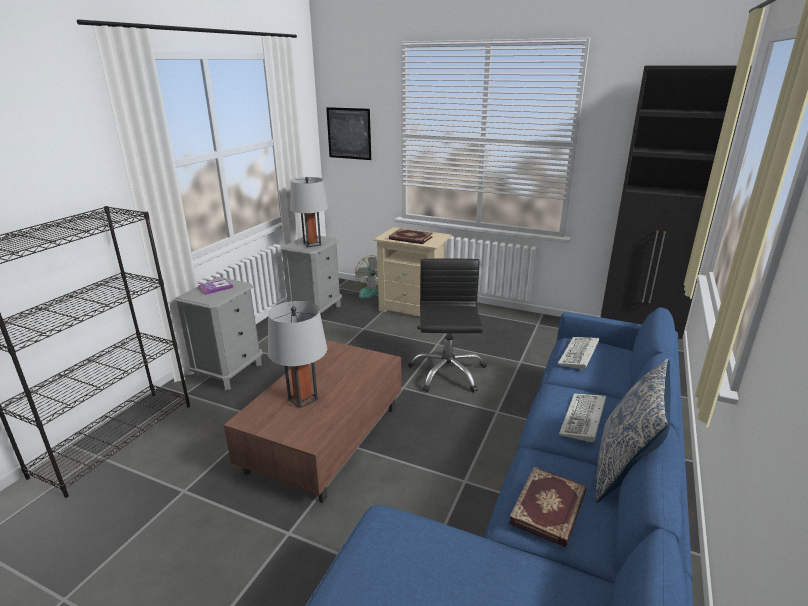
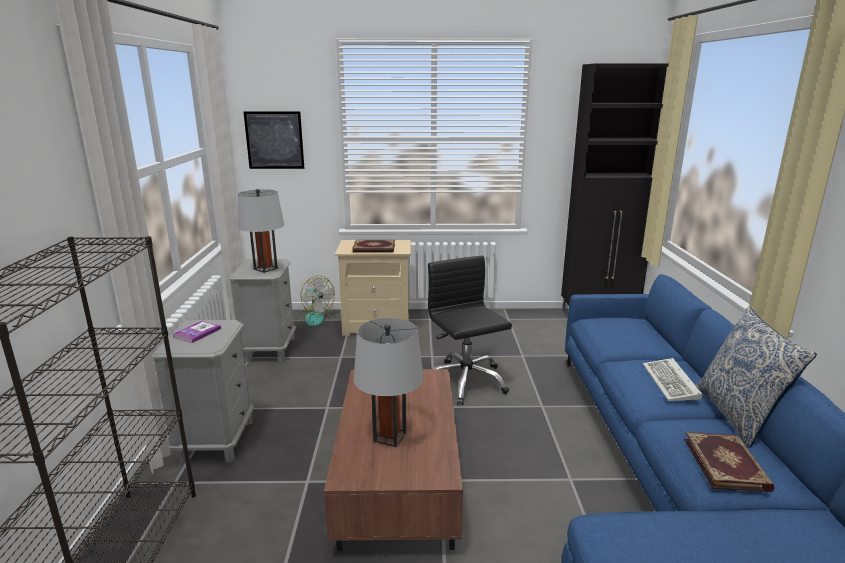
camera: 25 degrees left, 5 degrees down
keyboard [557,337,599,370] -> none

